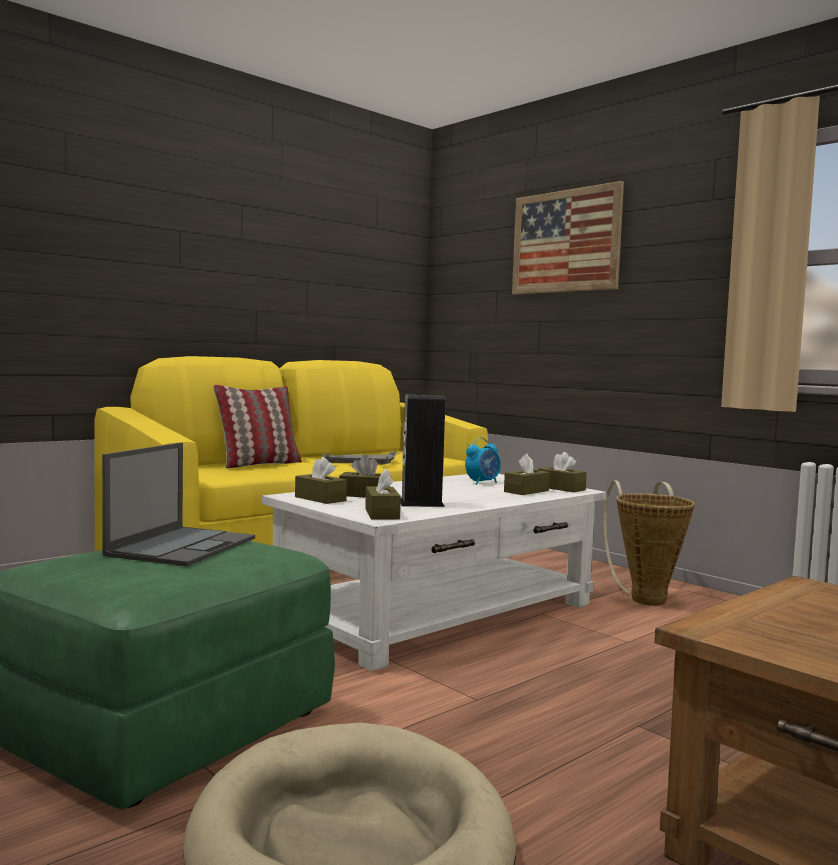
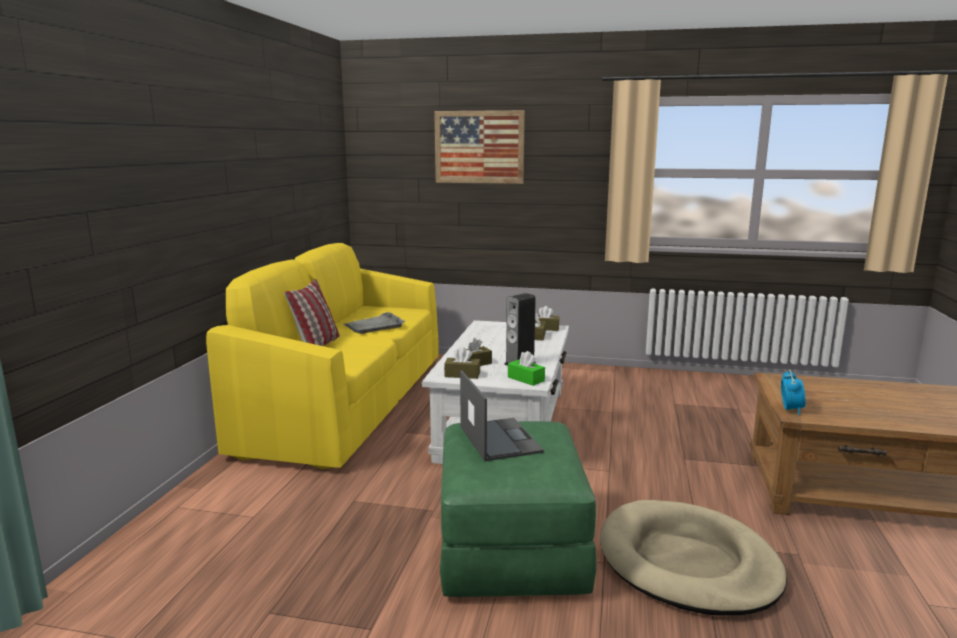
camera: 35 degrees left, 10 degrees up
brown tissue box [365,468,401,519] -> green tissue box [508,351,545,386]
alarm clock [465,437,501,485] -> alarm clock moved to [781,369,806,415]
basket [603,481,695,606] -> none

